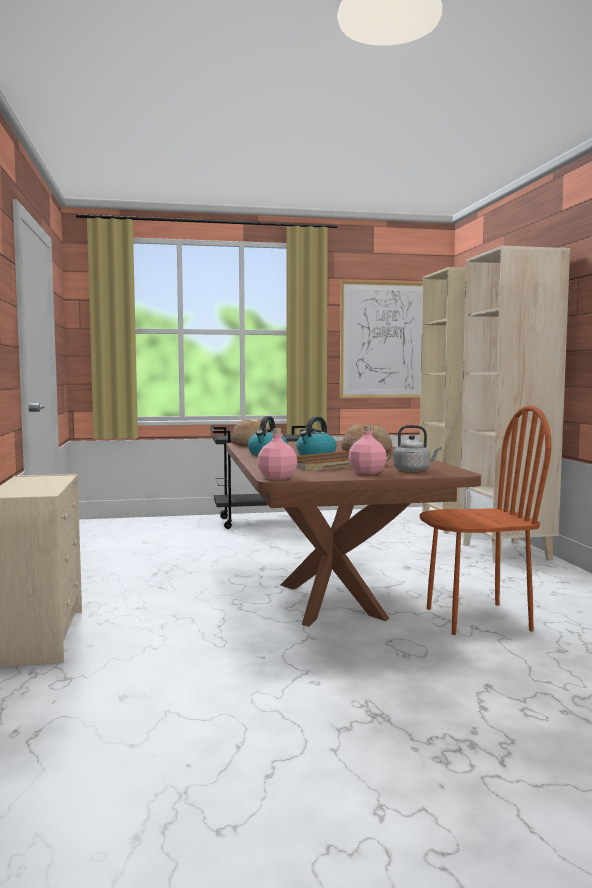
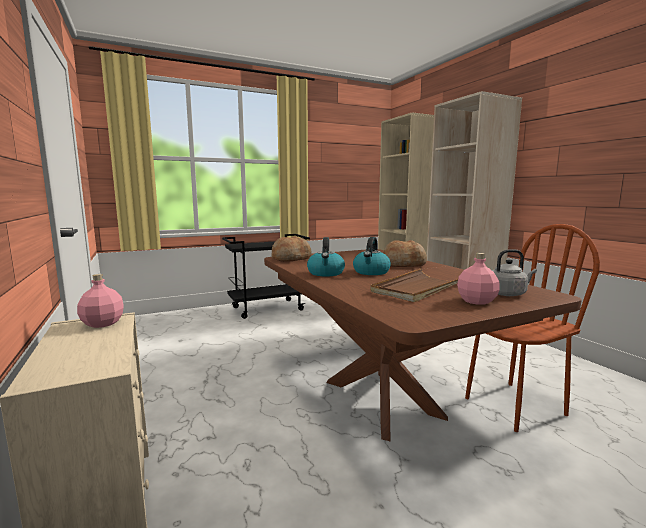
camera: 15 degrees left, 5 degrees up
pink bottle [257,428,297,480] -> pink bottle moved to [77,274,124,328]
picture [340,280,423,398] -> none

